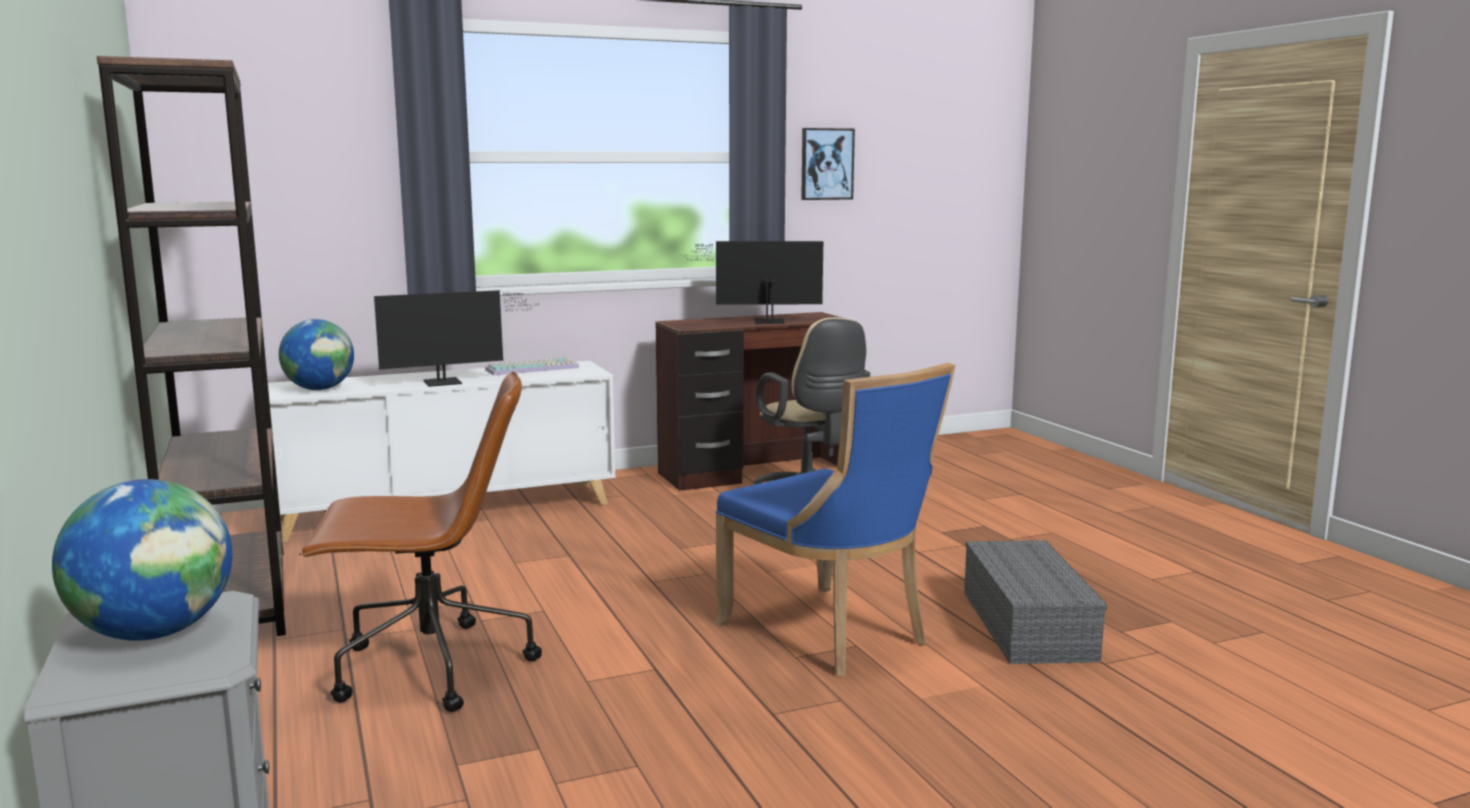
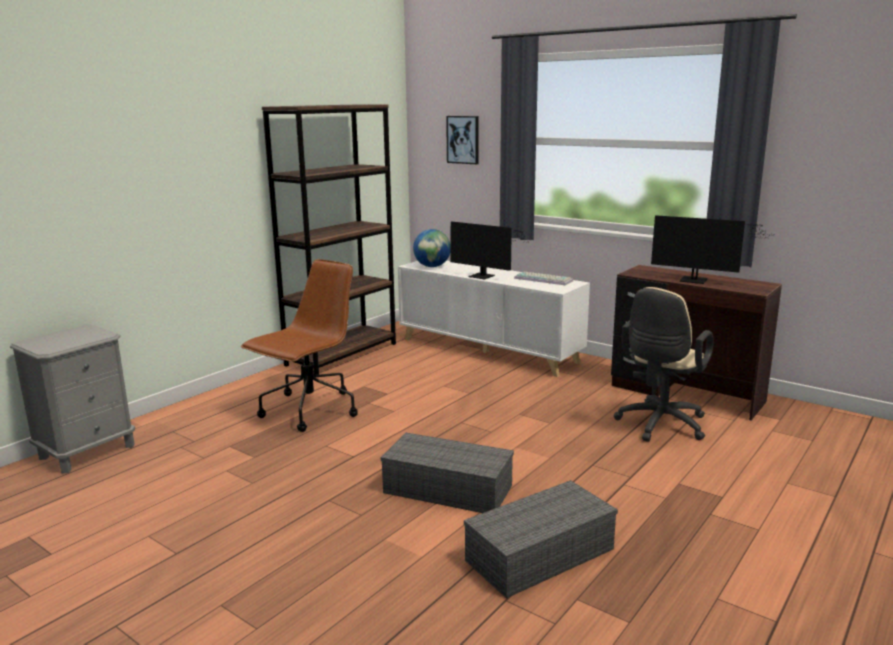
camera: 60 degrees right, 5 degrees up
globe [52,479,233,641] -> none
brown office chair [299,371,542,712] -> brown office chair turned 105 degrees counterclockwise [241,259,358,432]
monitor [681,241,823,324] -> monitor turned 150 degrees clockwise [651,215,770,284]
blue chair [714,363,956,676] -> grey storage box [381,432,514,513]
picture [801,128,855,200] -> picture moved to [446,116,479,164]

